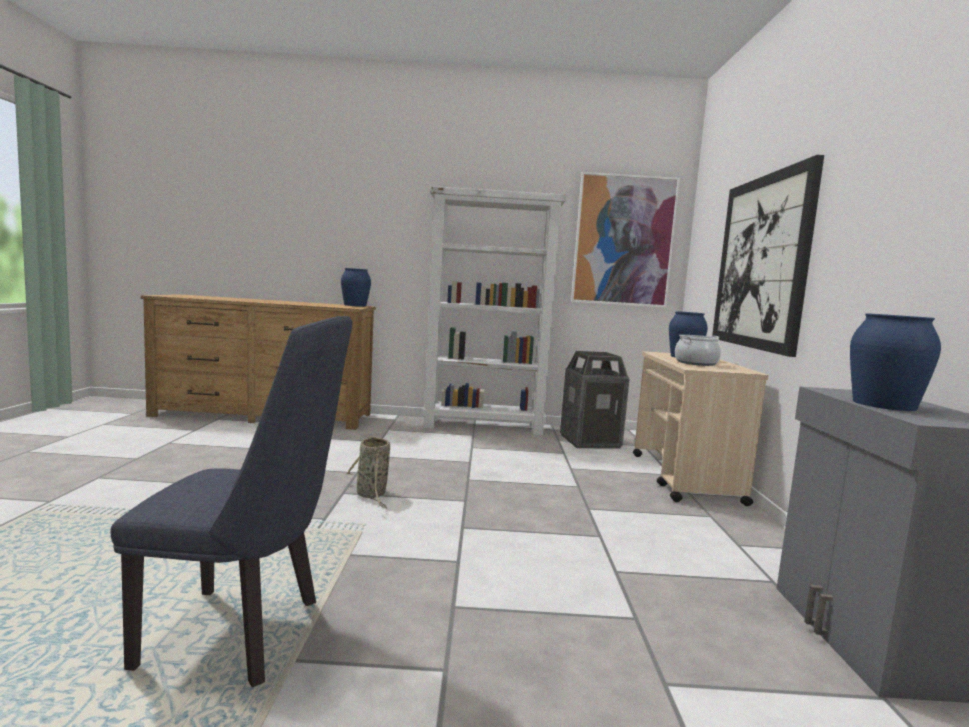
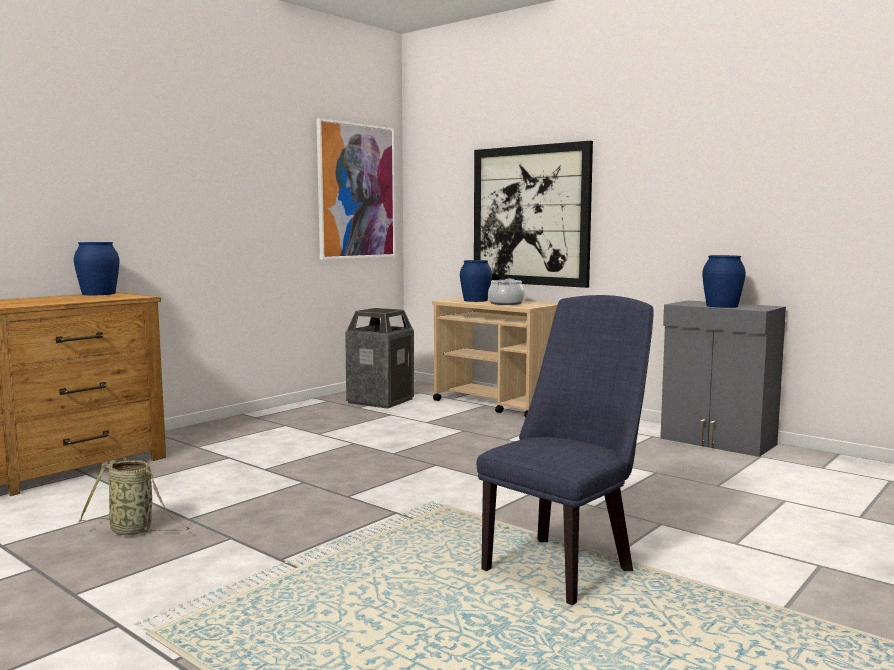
camera: 50 degrees left, 0 degrees up
basket [345,435,390,508] -> basket moved to [79,460,189,535]
white bookcase [422,186,566,436] -> none

